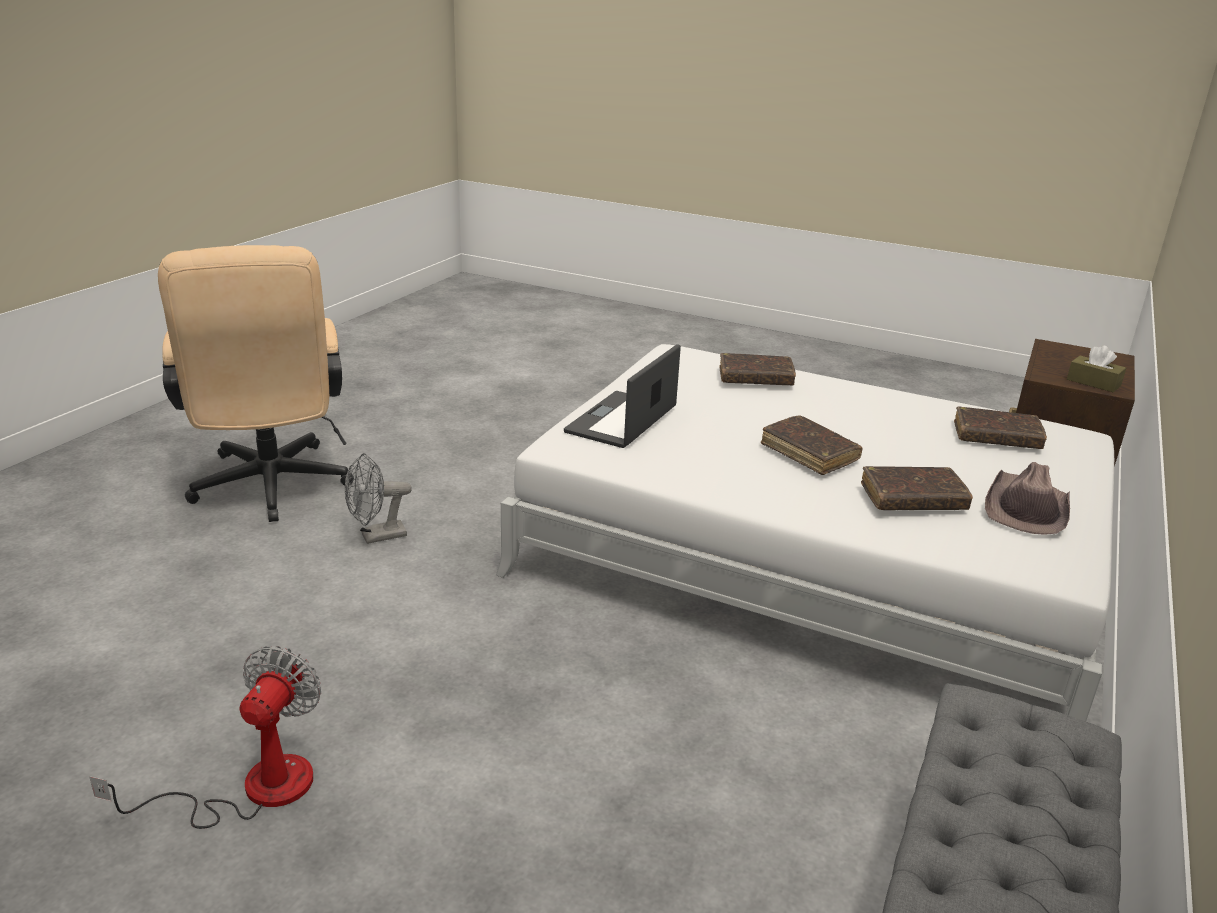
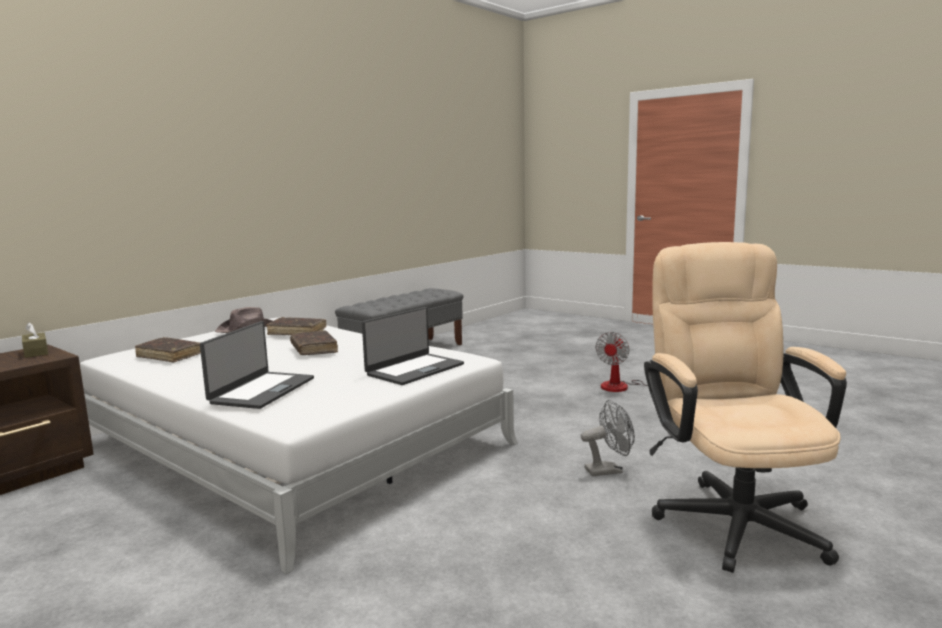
camera: 165 degrees left, 15 degrees down
brown book [719,353,796,385] -> laptop [200,321,314,409]

